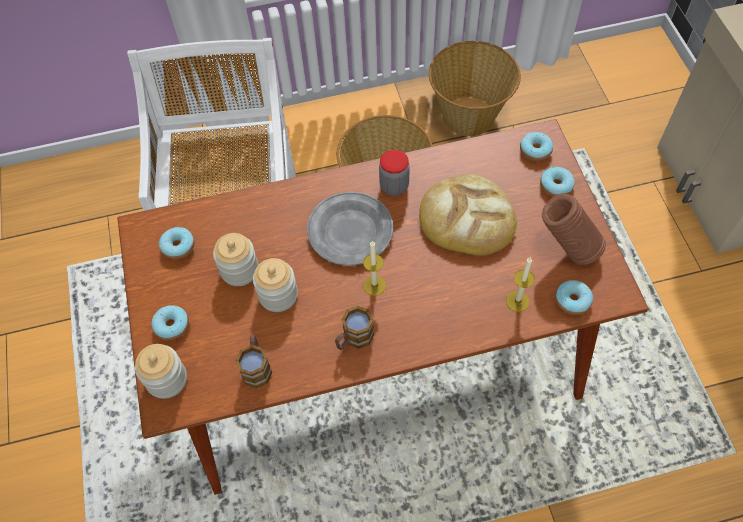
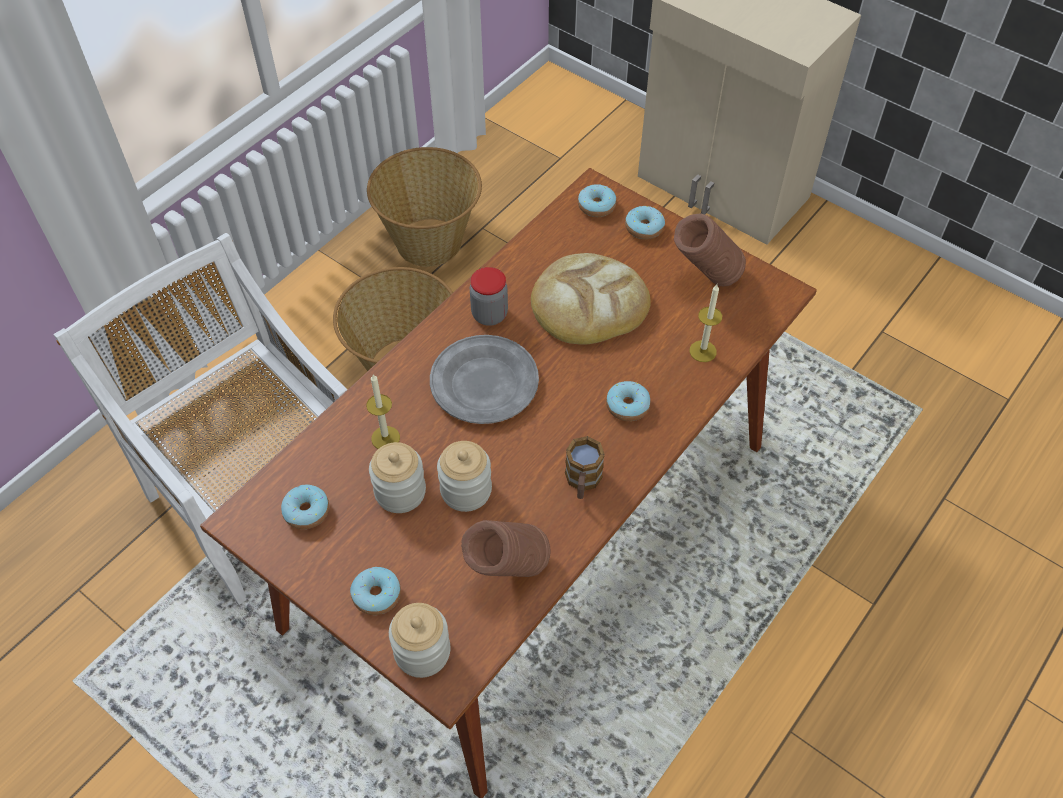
camera: 40 degrees left, 5 degrees down
mug [235,335,272,388] -> brown vase [461,520,551,577]
candle [363,241,386,296] -> candle moved to [366,374,400,449]
donut [555,280,593,315] -> donut moved to [606,381,650,421]

